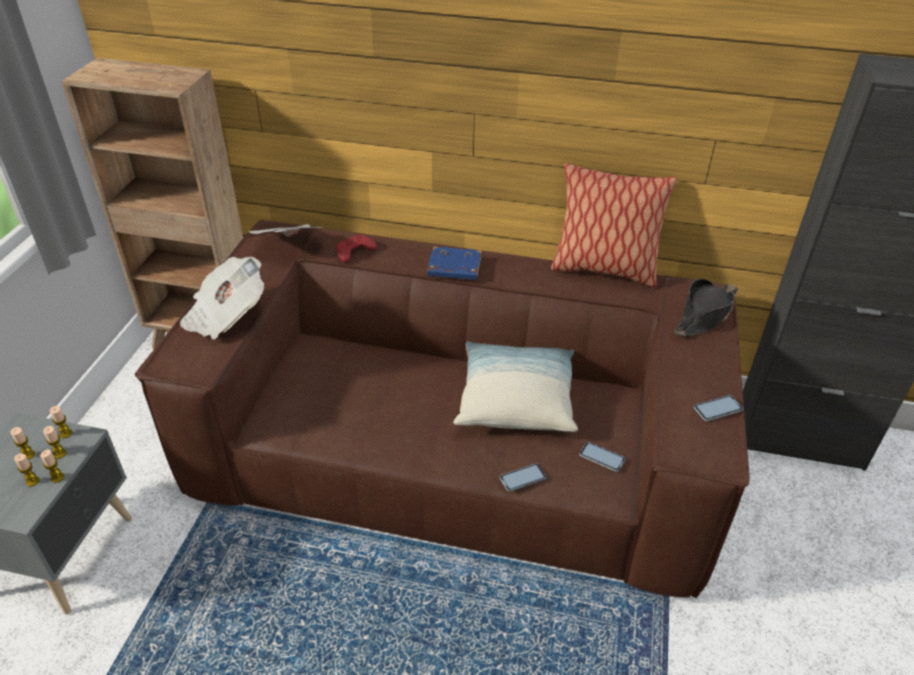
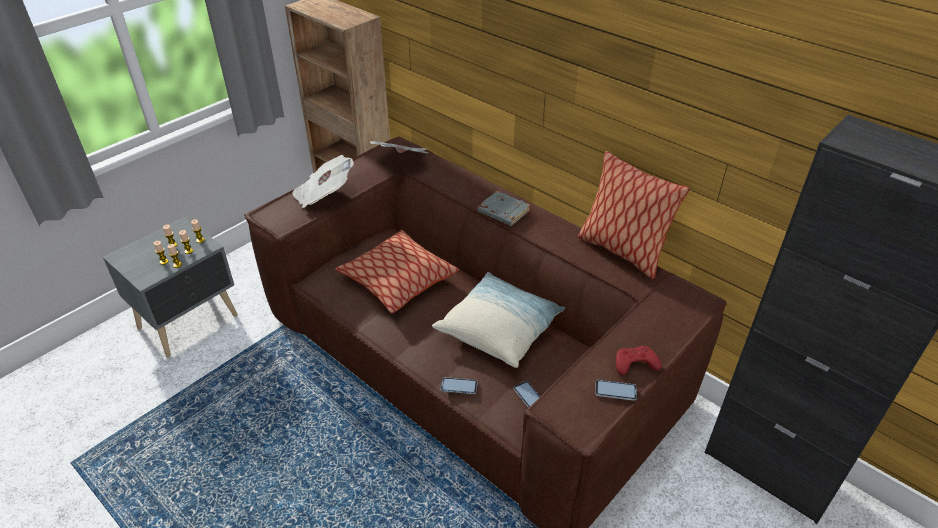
camera: 30 degrees right, 0 degrees up
red game controller [336,235,377,263] -> red game controller moved to [616,346,661,375]
blue book [427,247,482,280] -> grey book [478,191,530,226]
black hat [674,279,738,336] -> none
none -> pillow [335,230,459,313]

